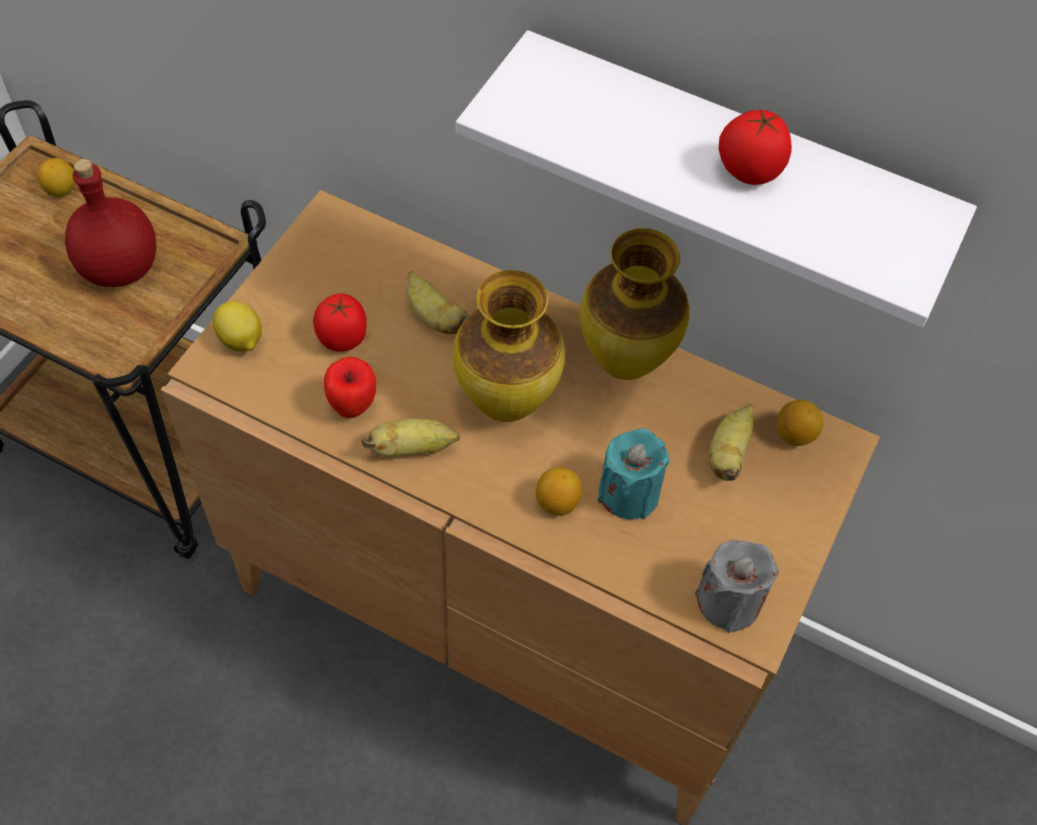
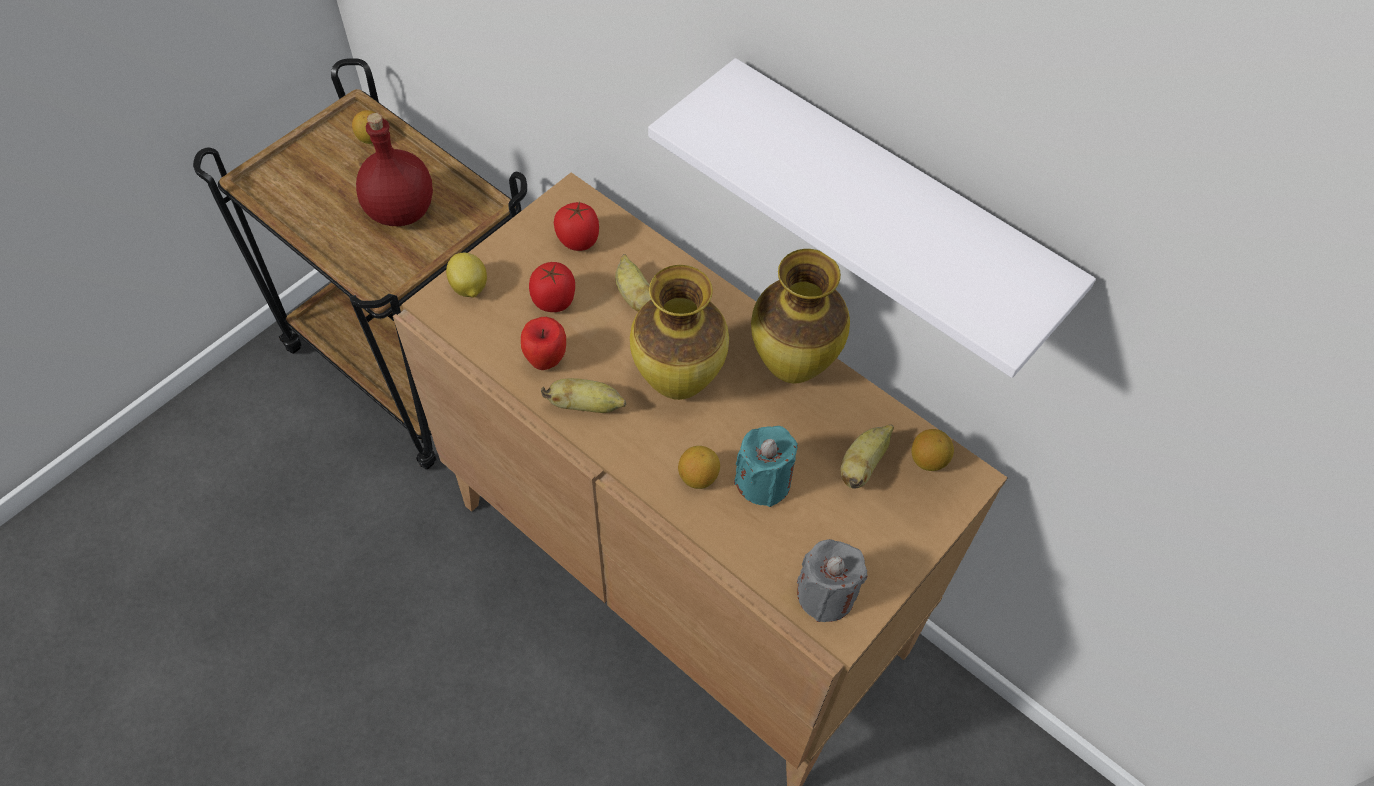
camera: 15 degrees right, 0 degrees up
tomato [718,107,792,185] -> tomato moved to [554,202,599,251]

